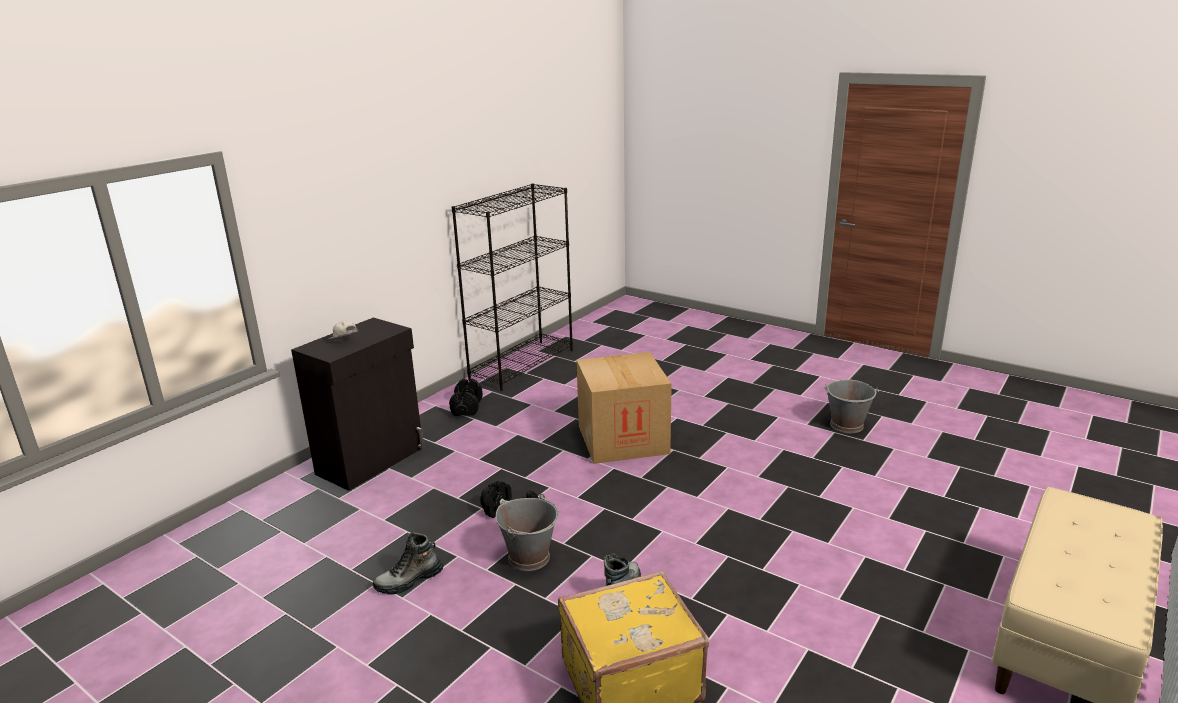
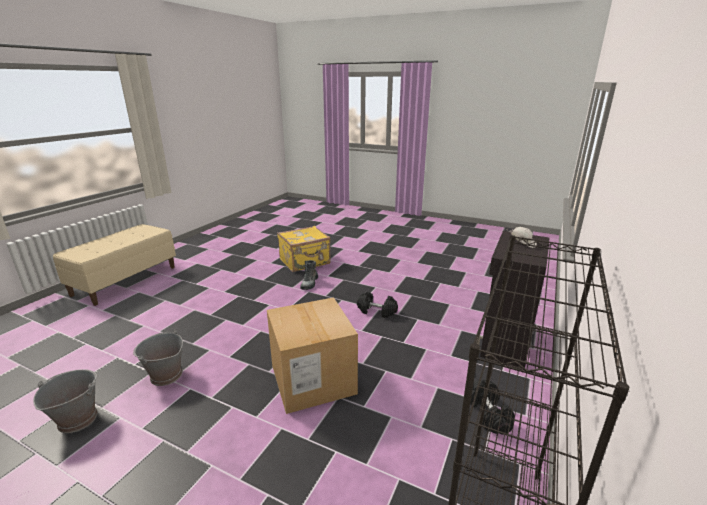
camera: 170 degrees right, 0 degrees up
boot [373,532,443,594] -> none
grey bucket [496,494,559,571] -> grey bucket moved to [133,330,183,386]

